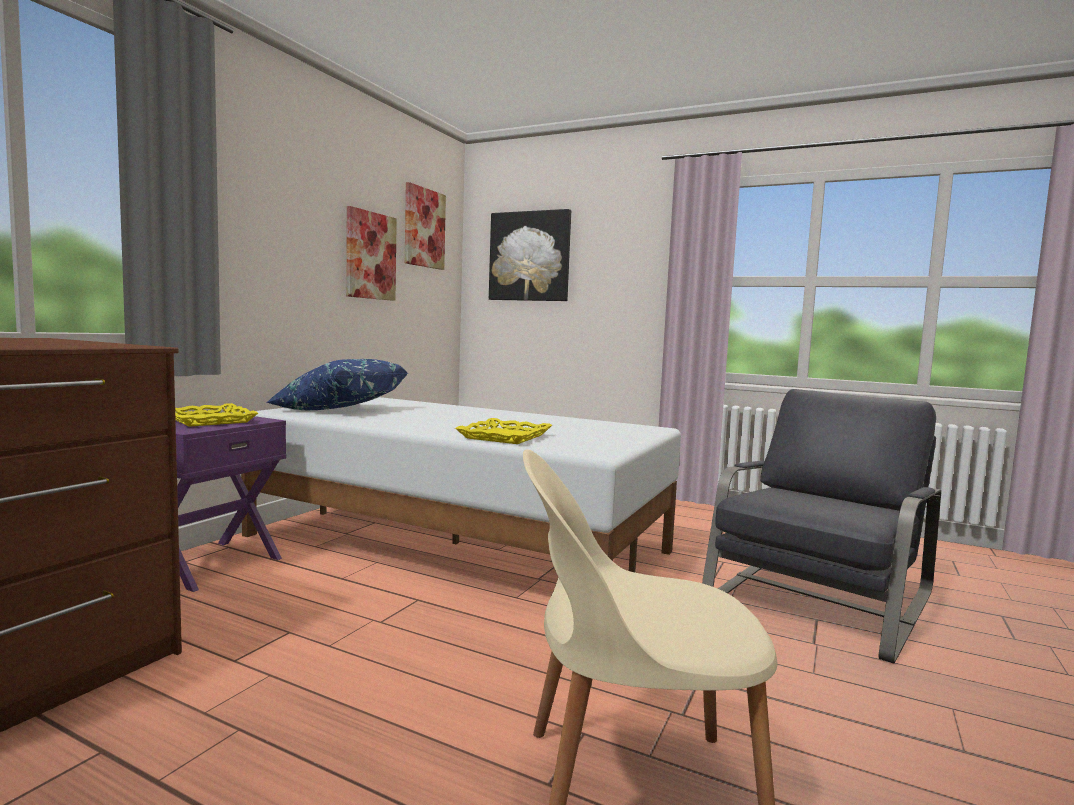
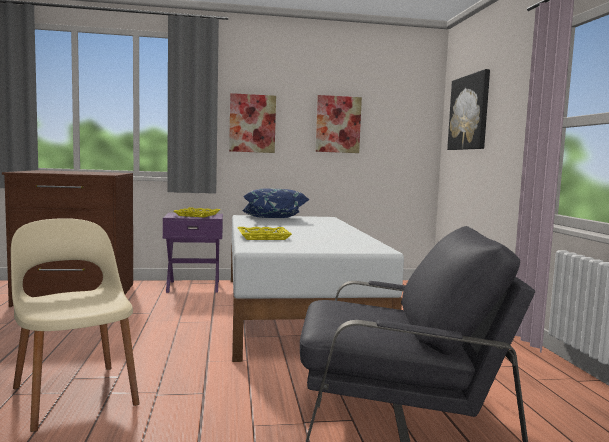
camera: 55 degrees right, 0 degrees up
picture [405,182,446,270] -> picture moved to [229,93,276,153]

